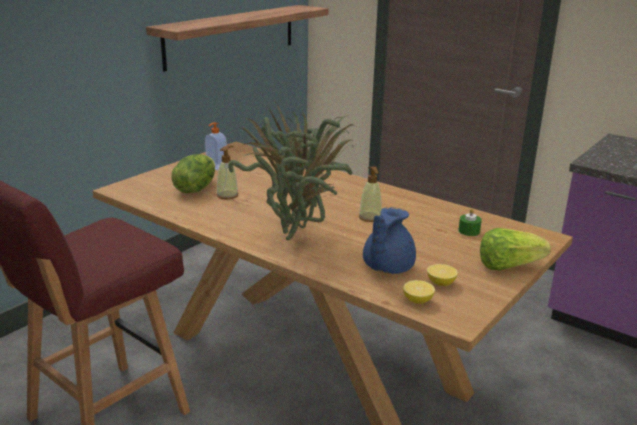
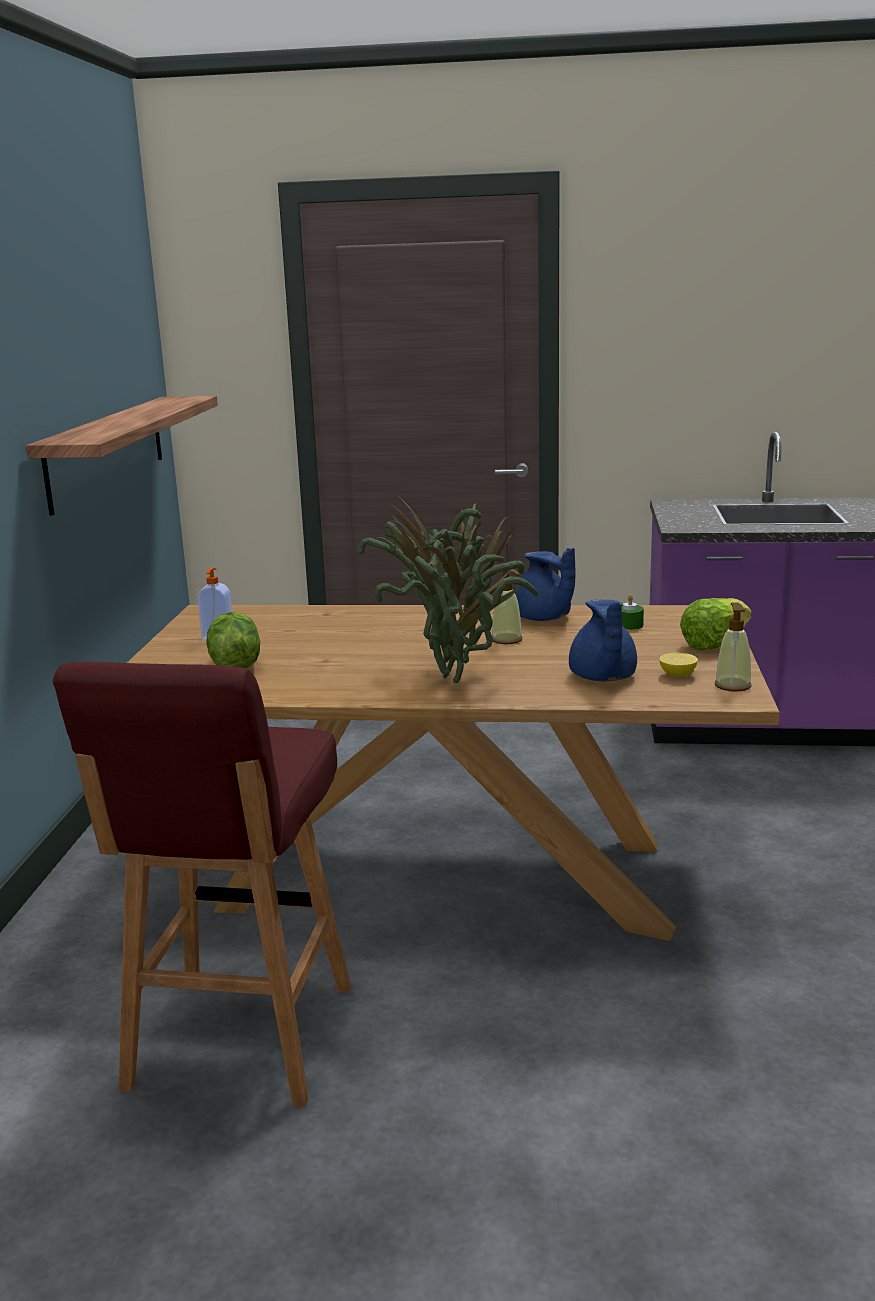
camera: 30 degrees left, 5 degrees down
soap dispenser [217,145,238,199] -> soap dispenser moved to [715,602,752,692]
lemon [403,280,435,304] -> none
none -> blue teapot [515,548,576,621]

